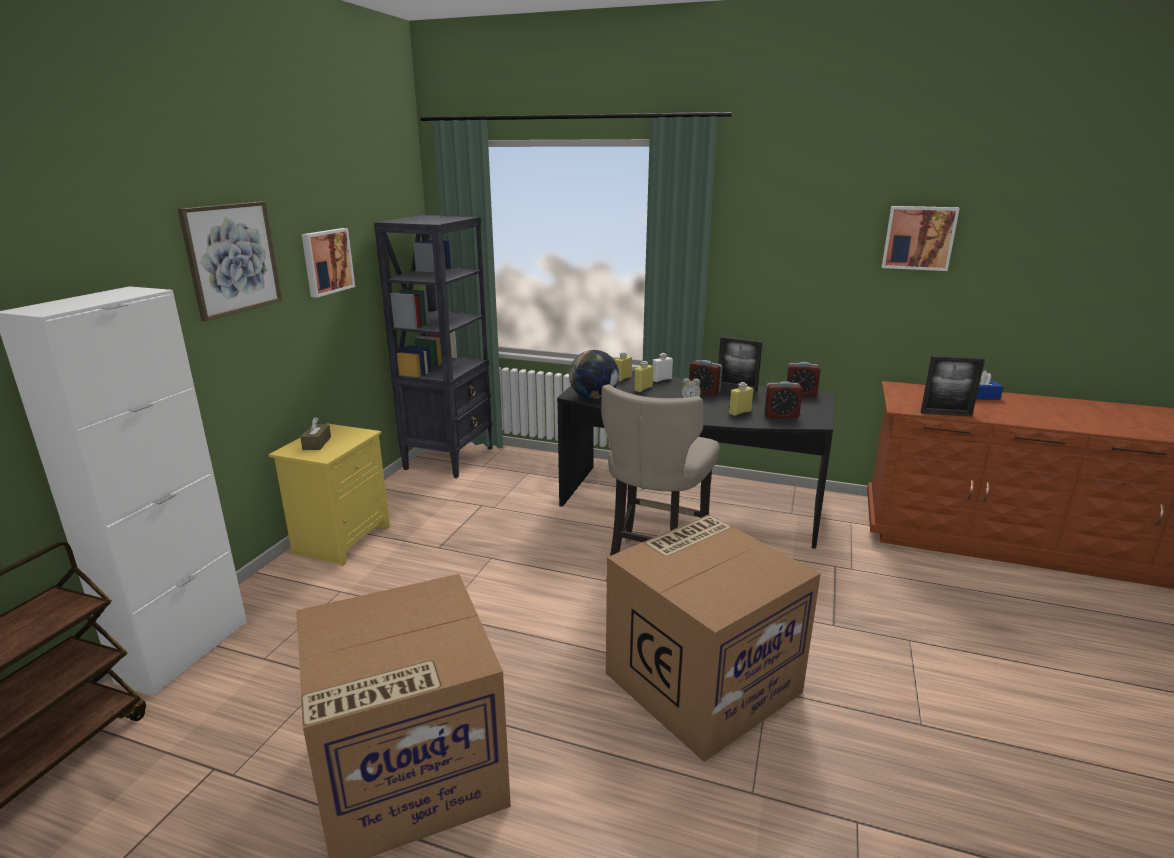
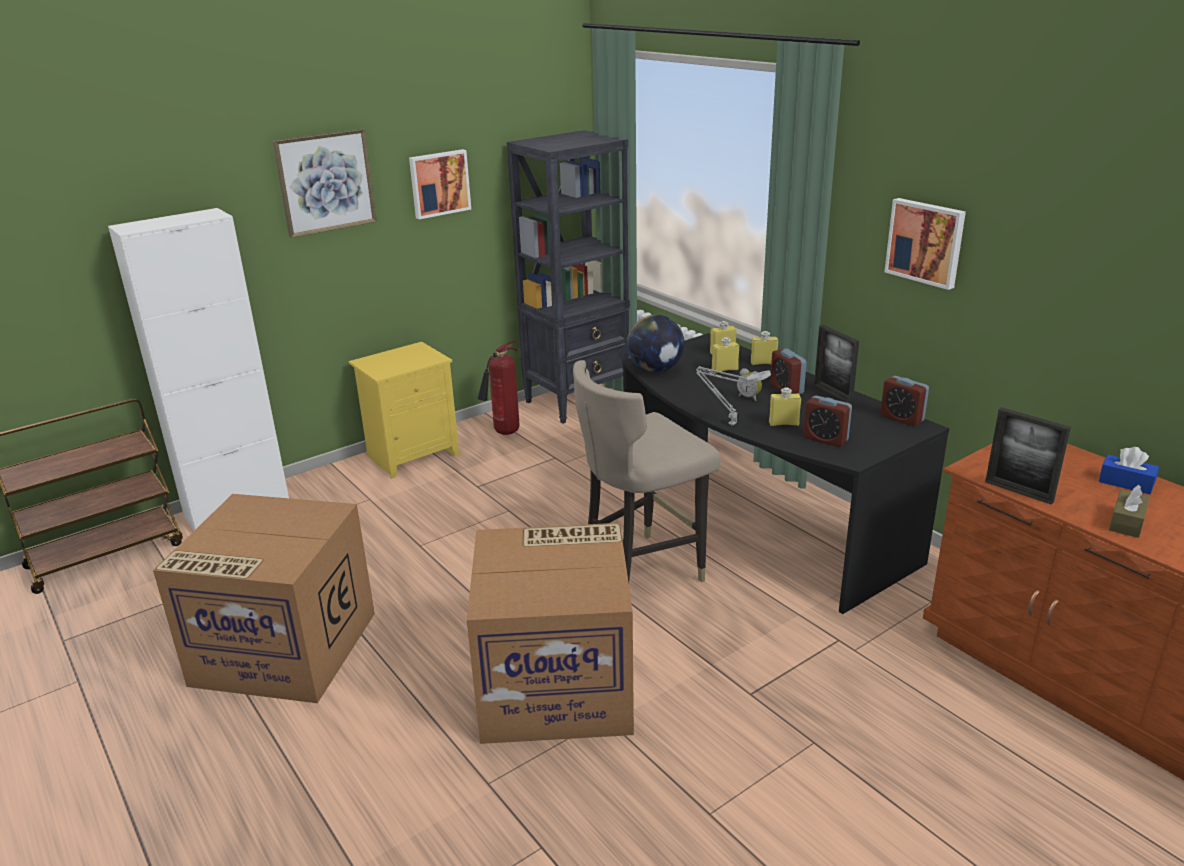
camera: 35 degrees right, 5 degrees up
brown tissue box [300,417,331,450] -> brown tissue box moved to [1109,485,1150,538]
white bottle [652,353,673,382] -> yellow bottle [751,331,778,365]
picture [882,206,960,271] -> picture moved to [885,198,966,290]
none -> fire extinguisher [478,341,520,435]
none -> grey table lamp [696,366,771,426]

